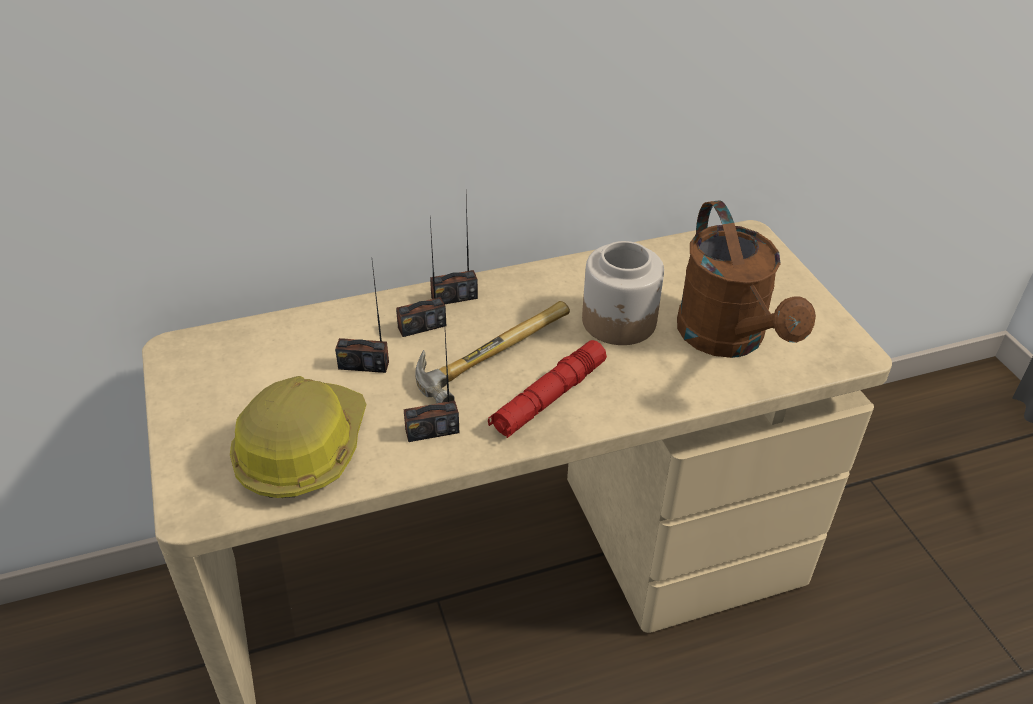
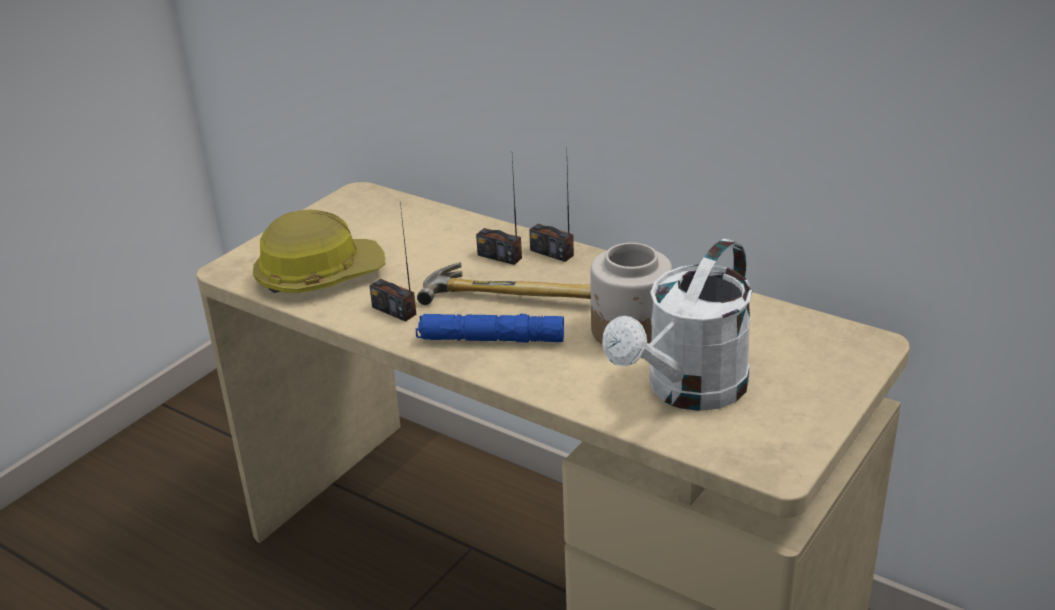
camera: 55 degrees right, 10 degrees down
radio [335,262,389,373] -> none
red flashlight [488,340,607,438] -> blue flashlight [416,314,564,342]
brown watering can [677,200,816,358] -> white watering can [602,239,753,411]

